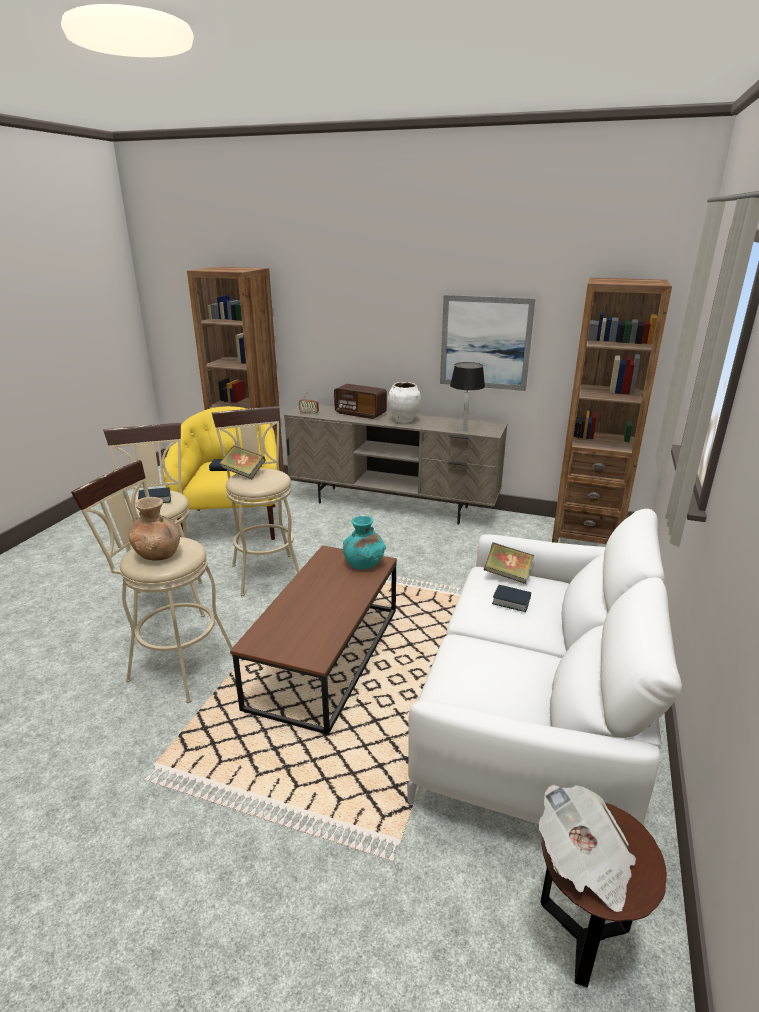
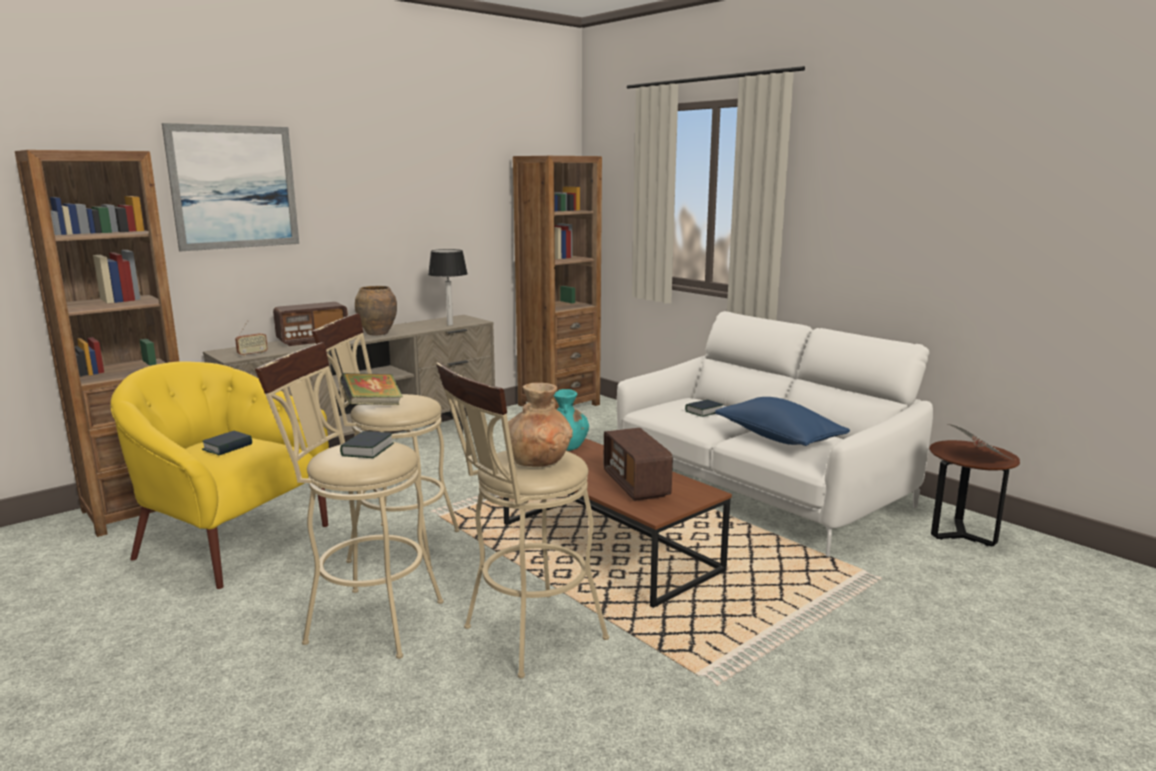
camera: 60 degrees left, 10 degrees down
white vase [388,382,421,423] -> brown vase [355,286,397,336]
picture [440,295,535,391] -> picture moved to [162,123,299,251]
book [484,542,534,584] -> none
none -> radio [603,428,673,501]
none -> blue pillow [715,397,850,446]

